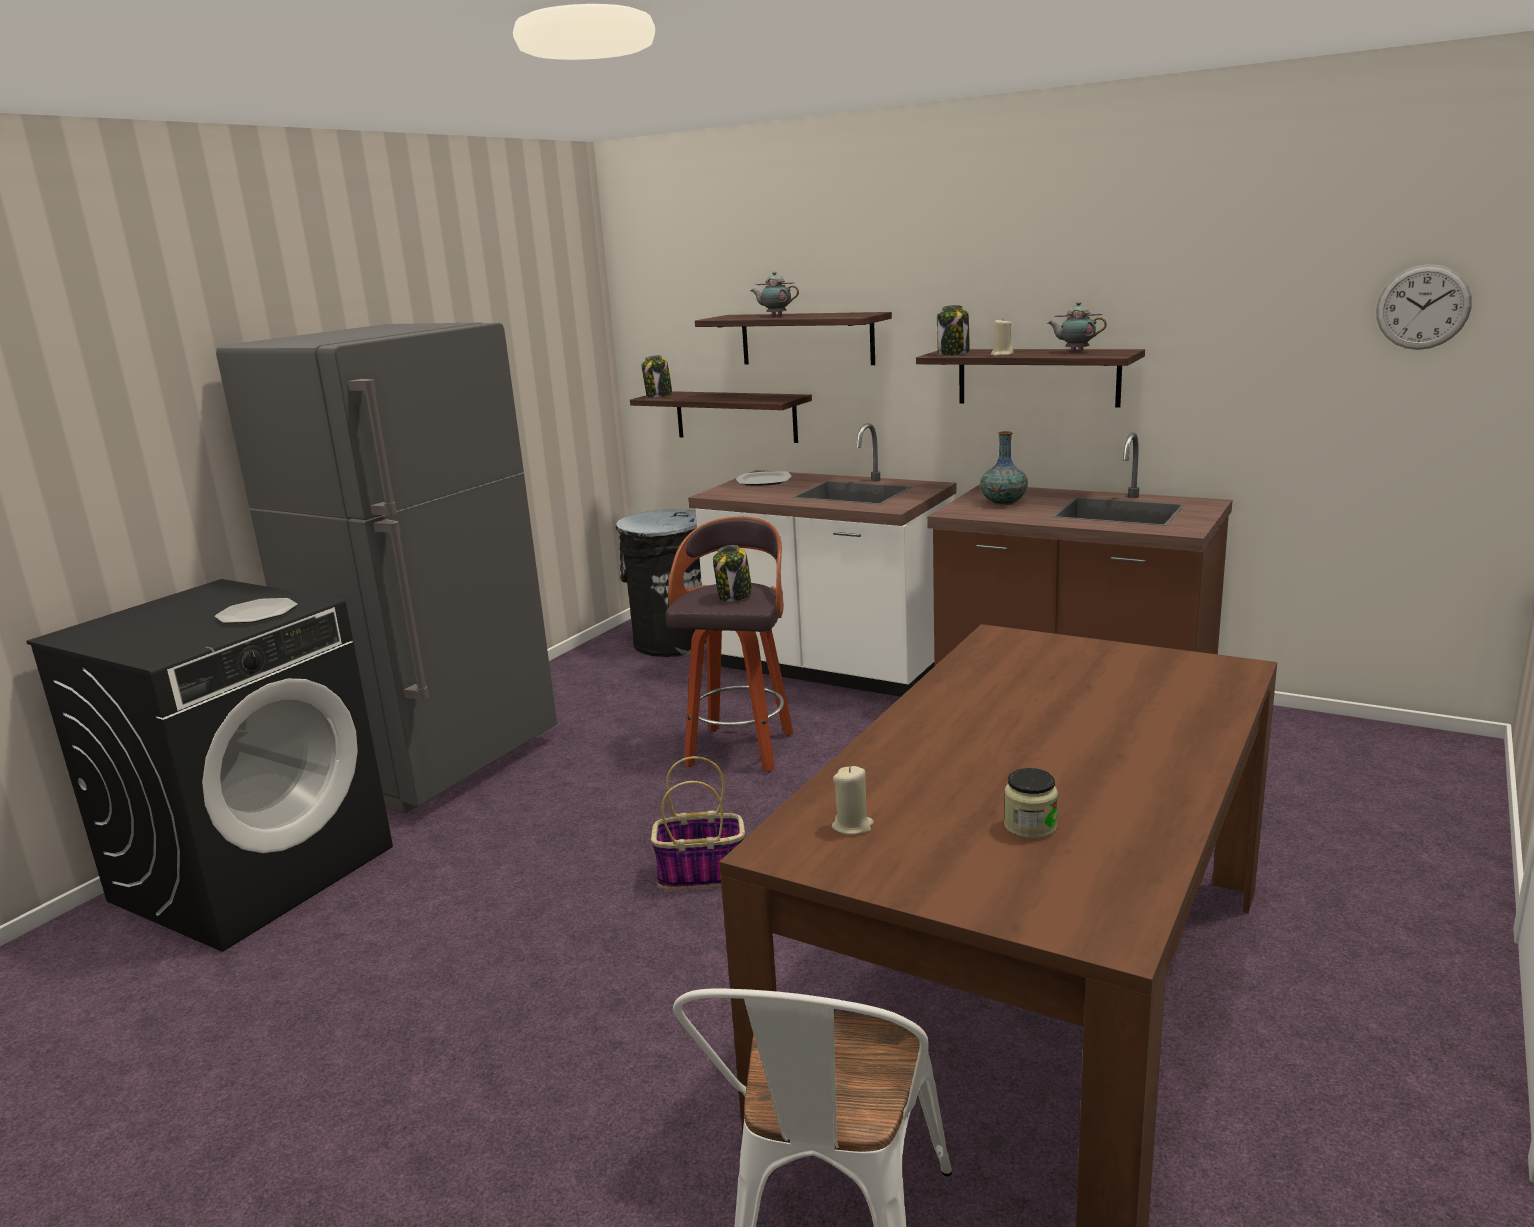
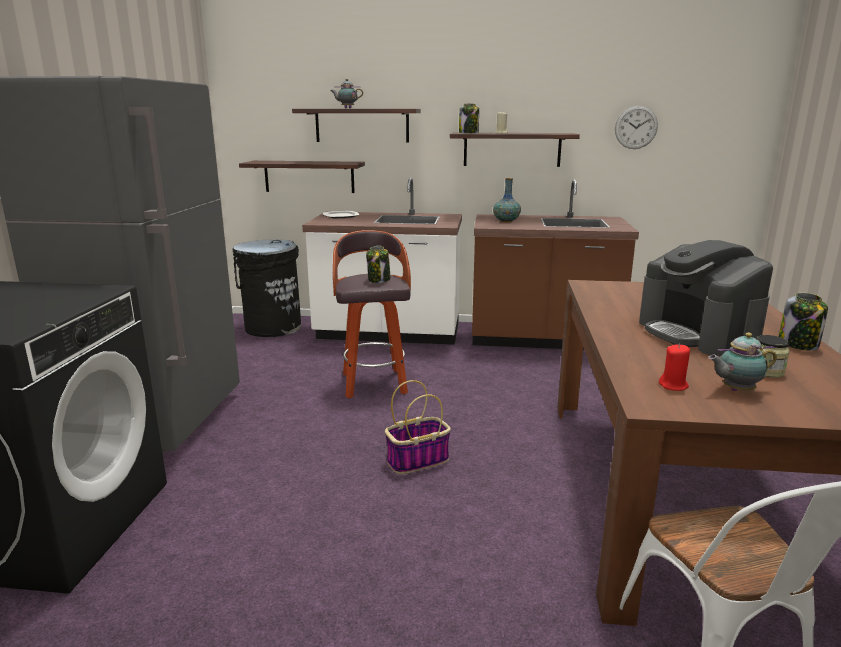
camera: 25 degrees left, 0 degrees up
plate [215,598,298,624] -> none
jar [642,355,672,398] -> jar moved to [779,293,828,350]
beige candle [832,766,874,835] -> red candle [659,344,690,391]
teapot [1048,302,1107,352] -> teapot moved to [708,333,777,391]
wall clock [1376,264,1472,350] -> wall clock moved to [615,106,658,149]
none -> coffee machine [639,240,773,356]

